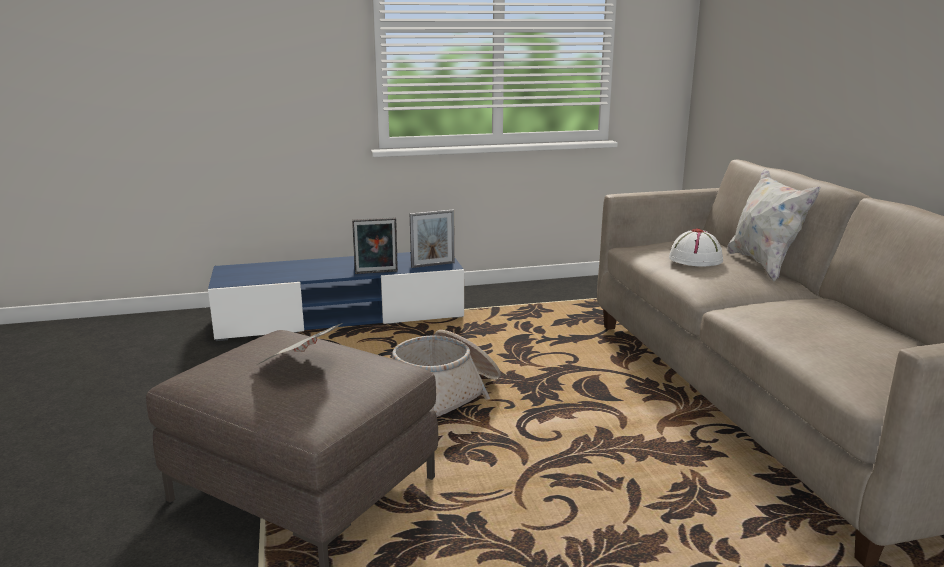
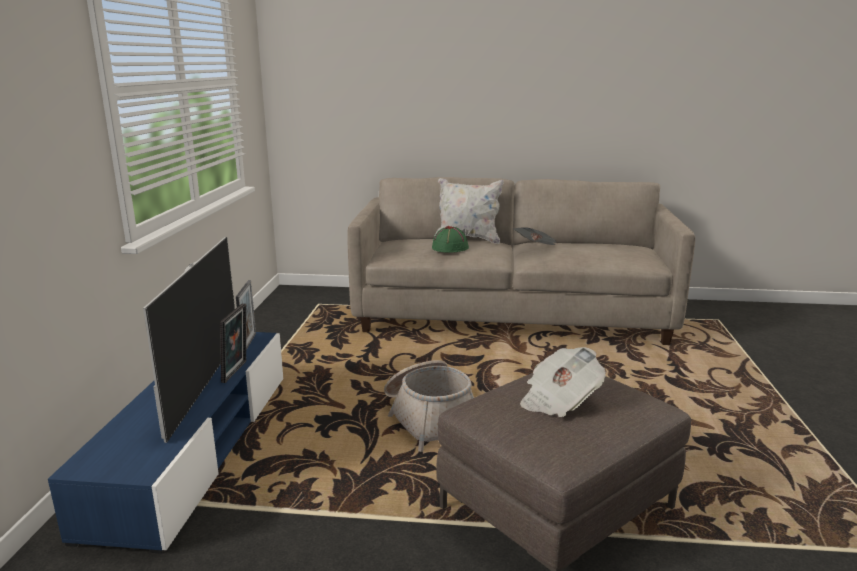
camera: 70 degrees left, 0 degrees up
white hat [669,229,723,267] -> green hat [432,226,469,253]
none -> television [143,237,235,443]
none -> newspaper [513,227,556,245]

